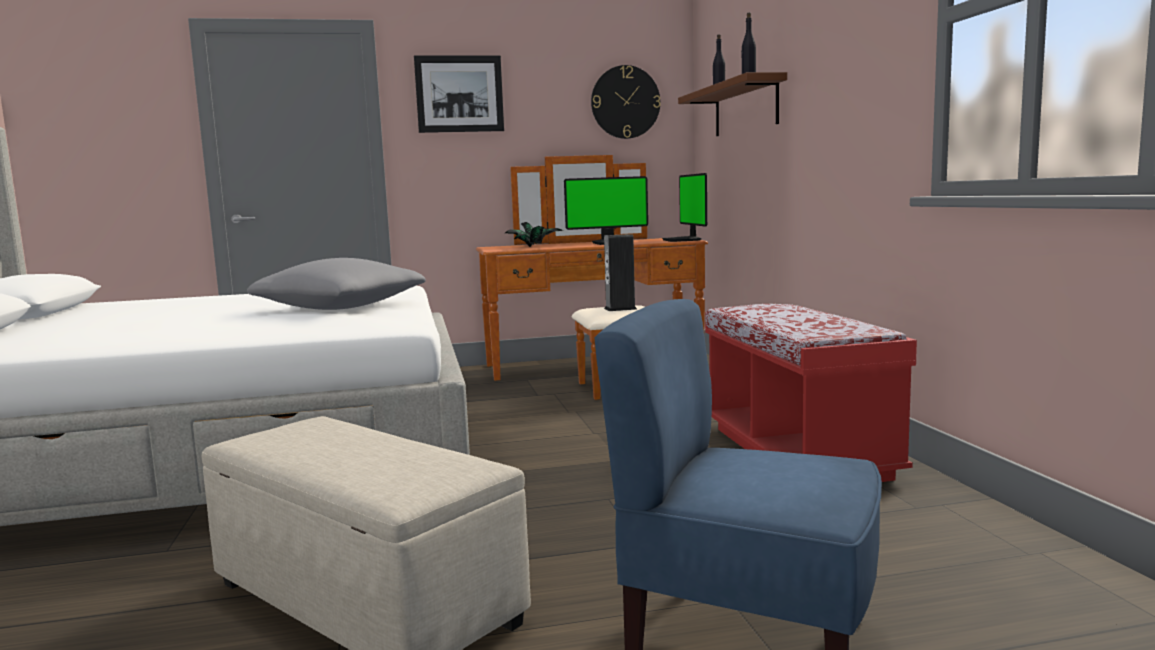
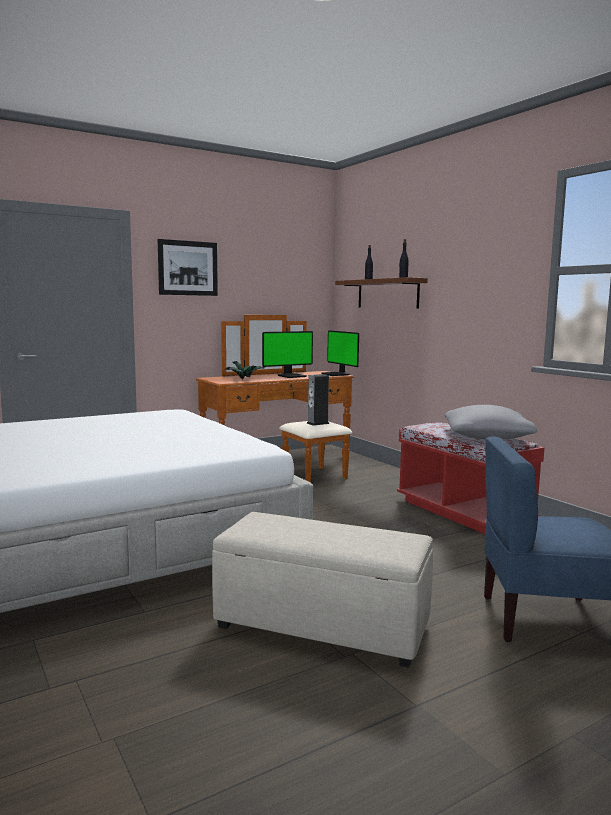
camera: 20 degrees left, 0 degrees up
grey pillow [247,258,426,310] -> grey pillow moved to [445,405,538,439]
wall clock [591,65,661,139] -> none

